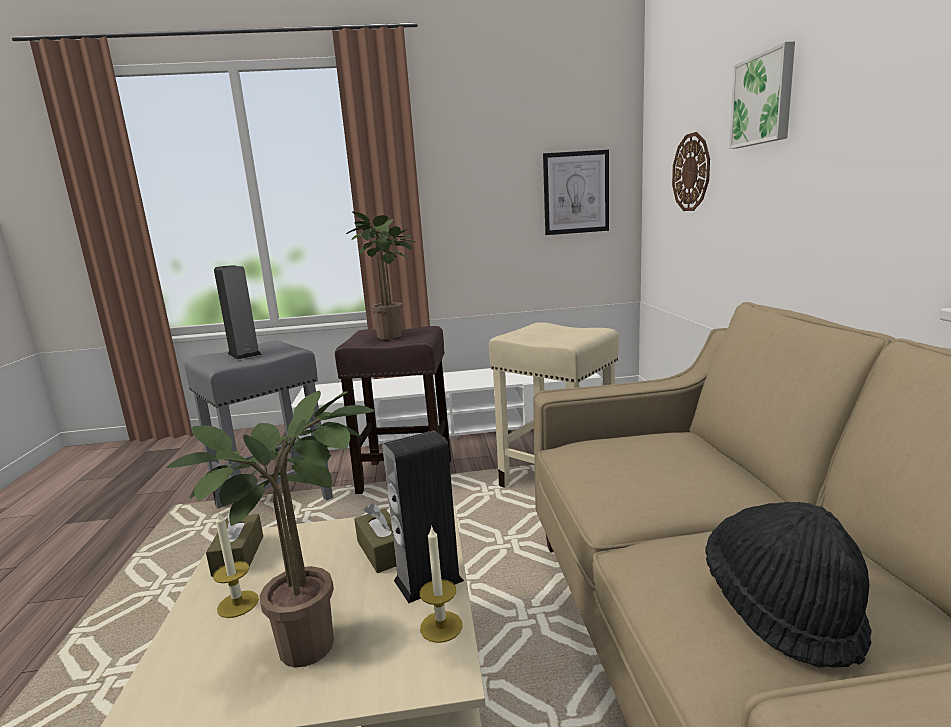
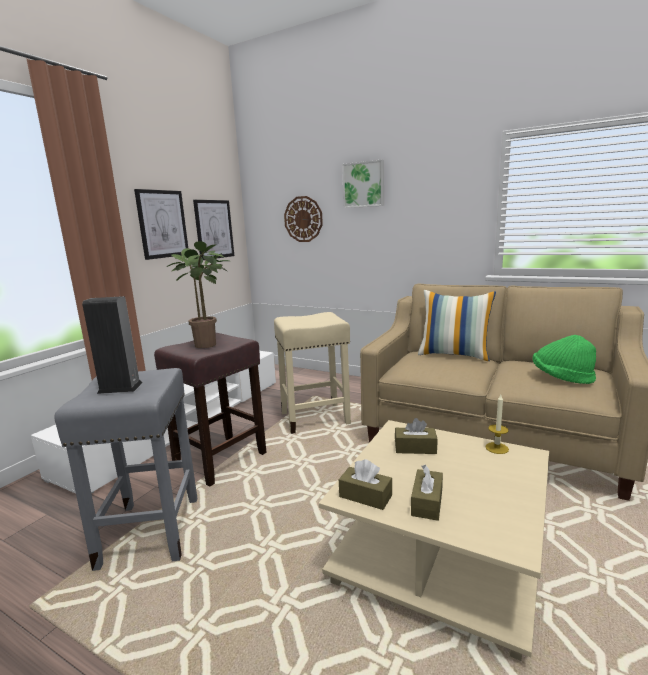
camera: 55 degrees left, 0 degrees up
potted plant [166,391,375,668] -> none
candle [213,511,259,618] -> brown tissue box [411,465,443,521]
speaker [382,430,464,603] -> none
black hat [705,502,872,668] -> green hat [532,335,596,384]
none -> picture [134,189,188,260]
none -> pillow [418,290,496,361]

